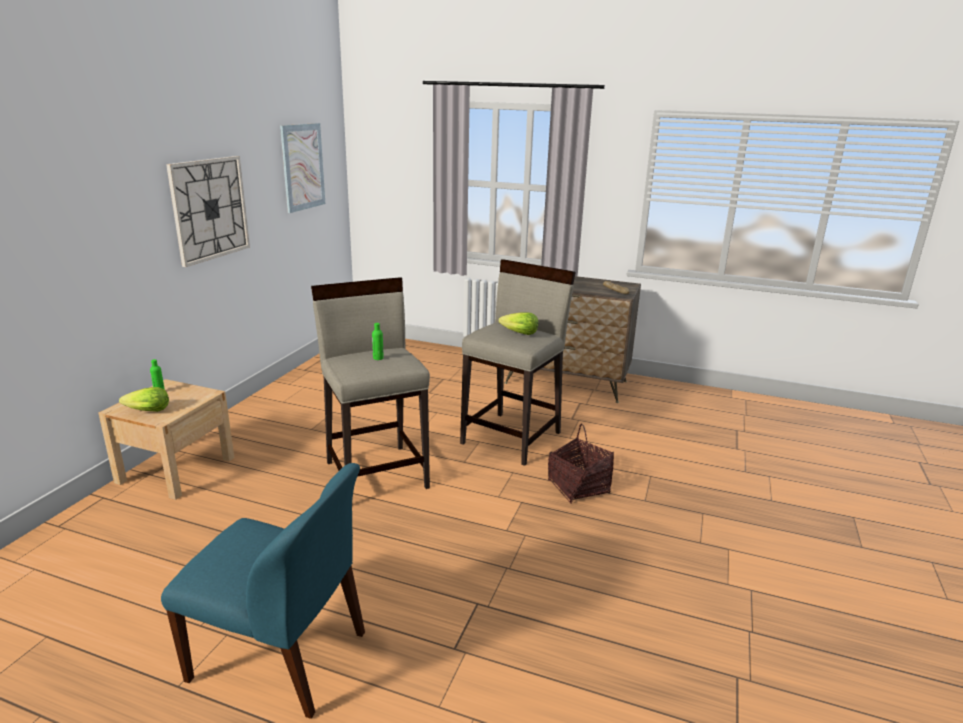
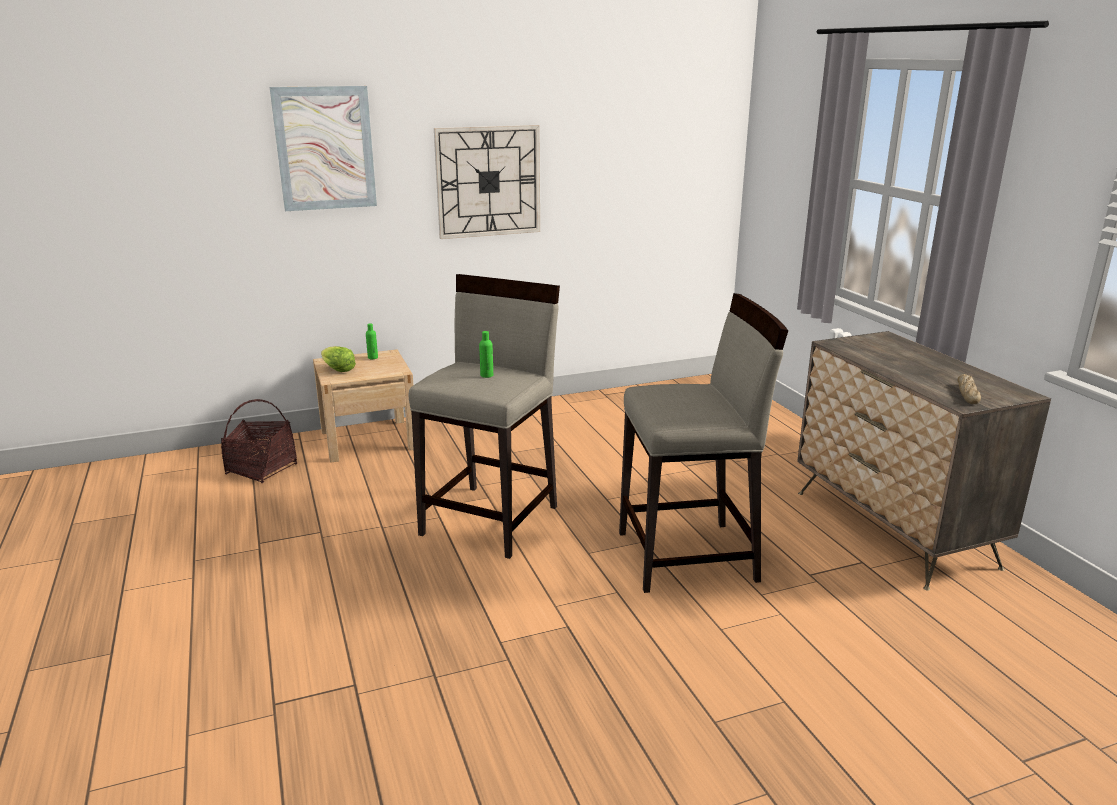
camera: 50 degrees right, 0 degrees up
blue chair [161,463,365,719] -> none
picture [280,123,325,213] -> picture moved to [270,86,377,211]
lettuce [498,312,538,335] -> none
basket [548,424,614,504] -> basket moved to [221,399,297,483]

